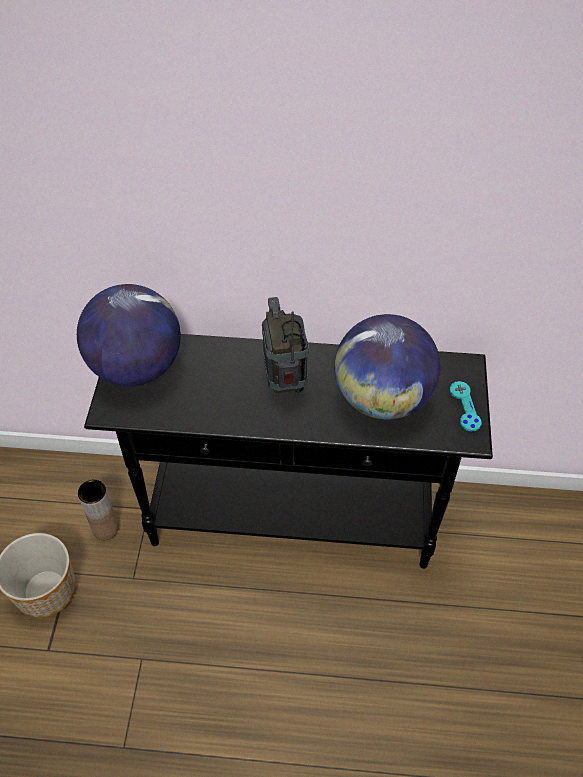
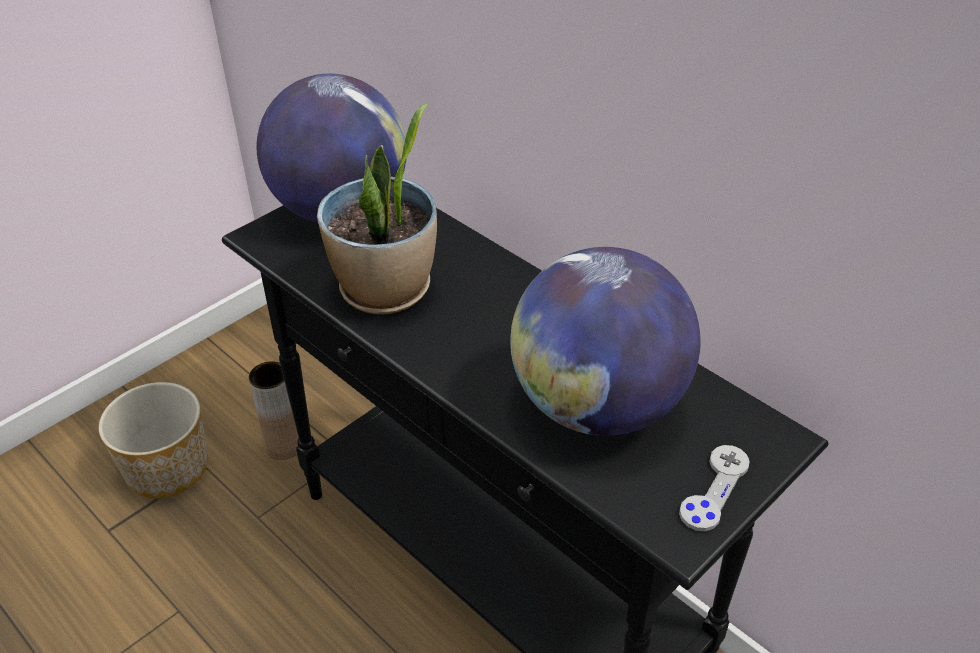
camera: 40 degrees right, 10 degrees down
radio [262,297,309,393] -> none
turquoise game controller [450,381,482,432] -> grey game controller [679,445,750,531]
none -> potted plant [317,104,437,314]

